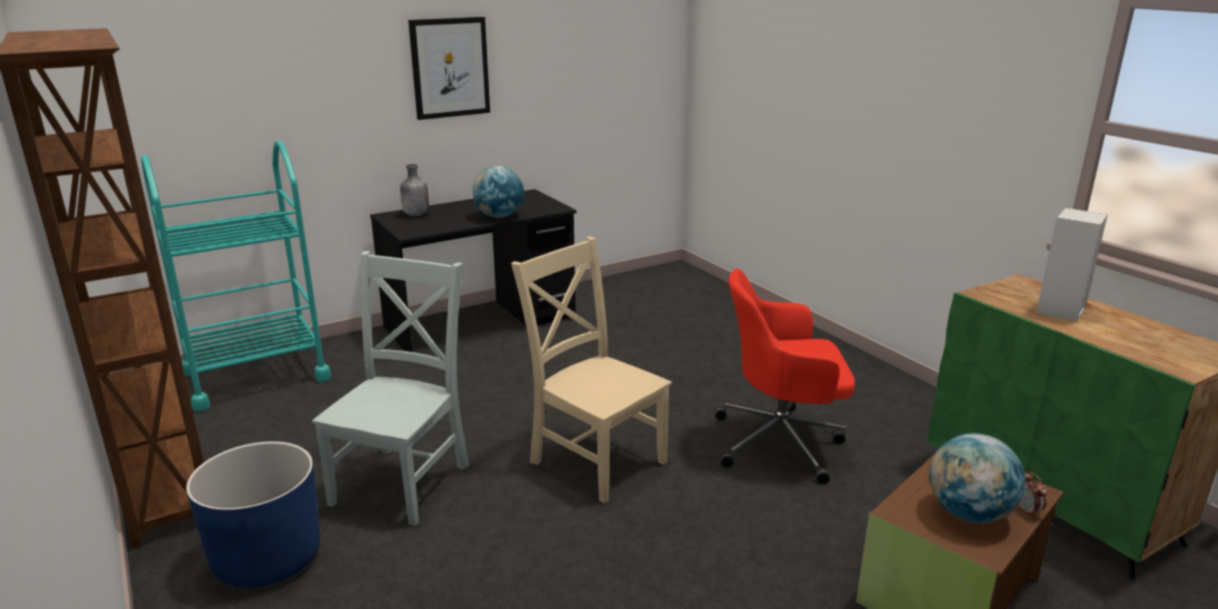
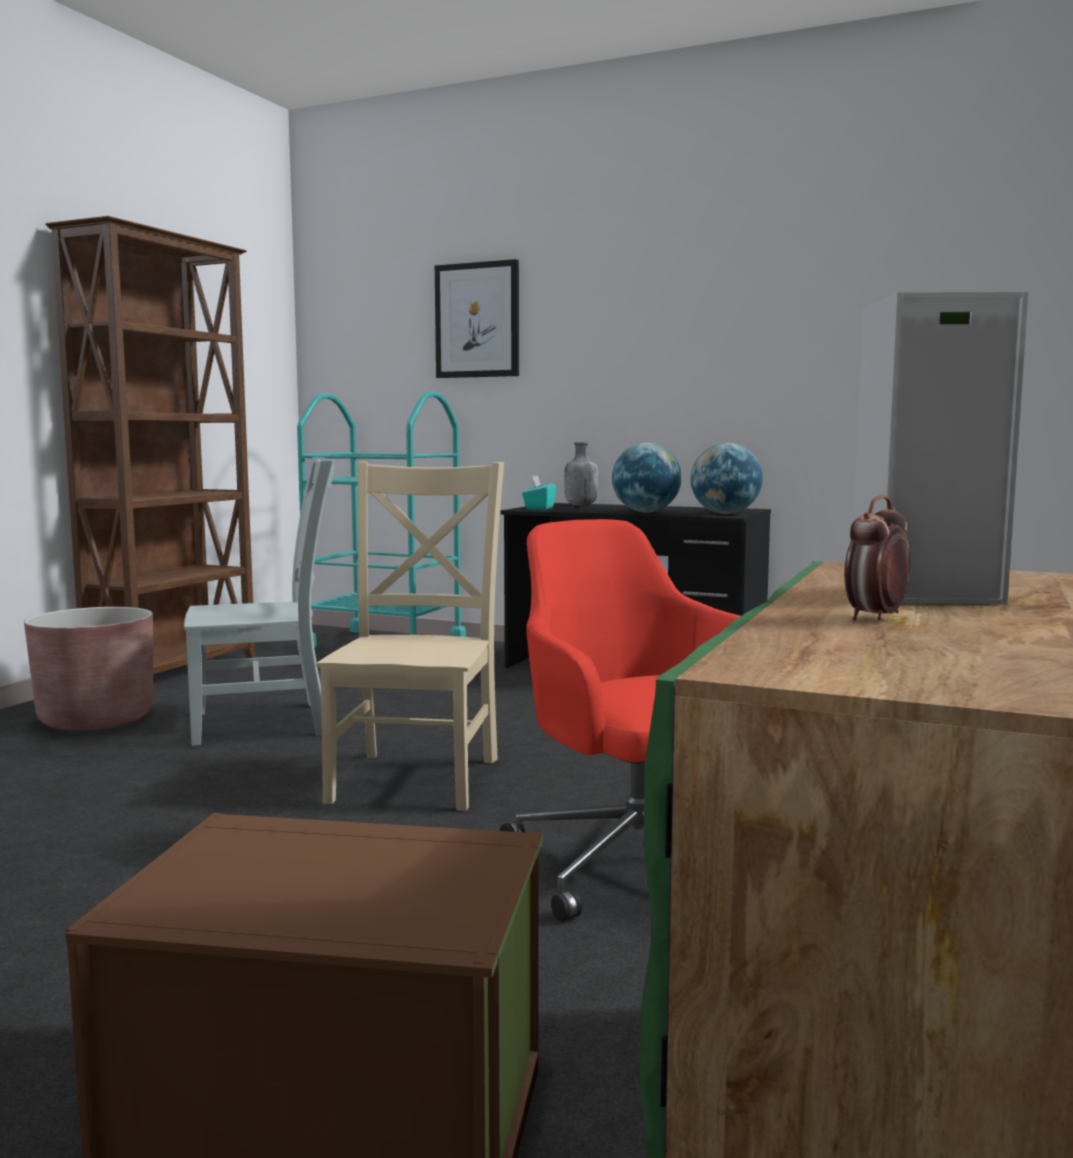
camera: 55 degrees right, 15 degrees down
blue planter [186,441,320,588] -> brown planter [24,607,153,731]
picture [408,17,490,120] -> picture moved to [435,259,519,378]
globe [929,433,1025,523] -> globe moved to [691,443,763,514]
alarm clock [1019,472,1048,517] -> alarm clock moved to [844,495,910,620]
none -> turquoise tissue box [522,475,556,510]

